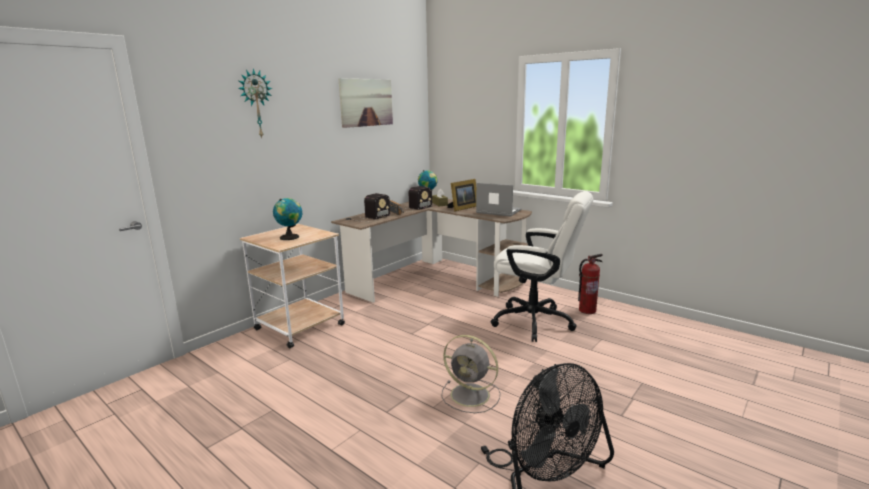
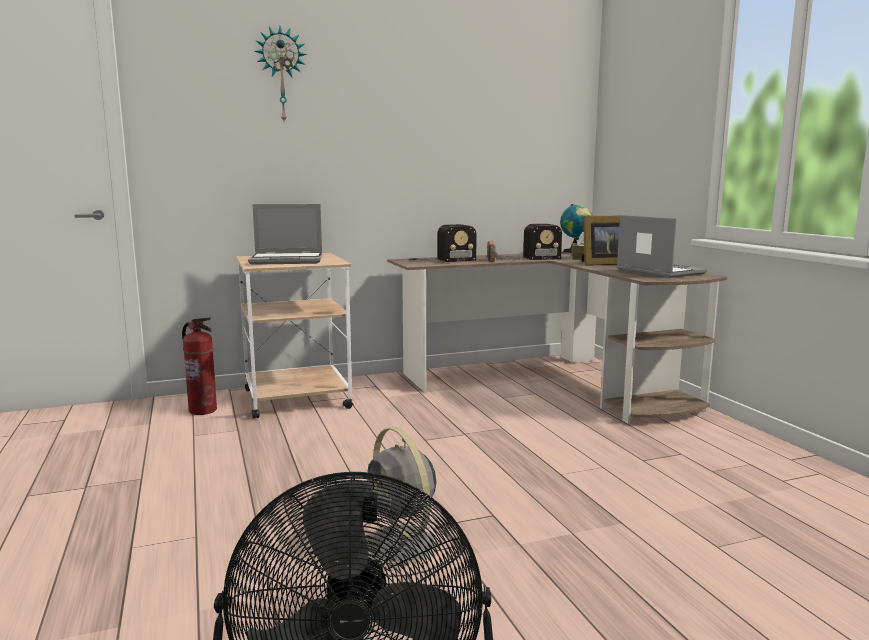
camera: 30 degrees right, 5 degrees down
globe [273,198,303,240] -> laptop [248,204,322,265]
picture [339,78,393,128] -> none
white office chair [491,191,593,342] -> none
fire extinguisher [578,254,603,314] -> fire extinguisher moved to [182,317,217,415]

